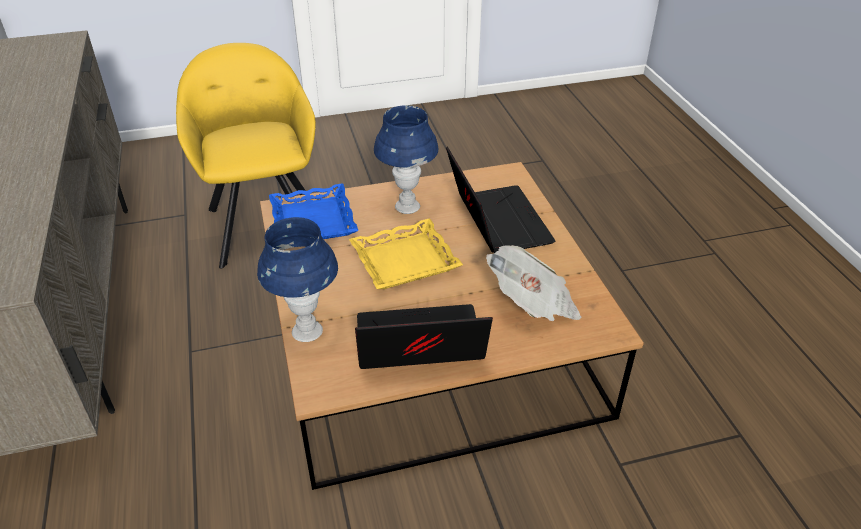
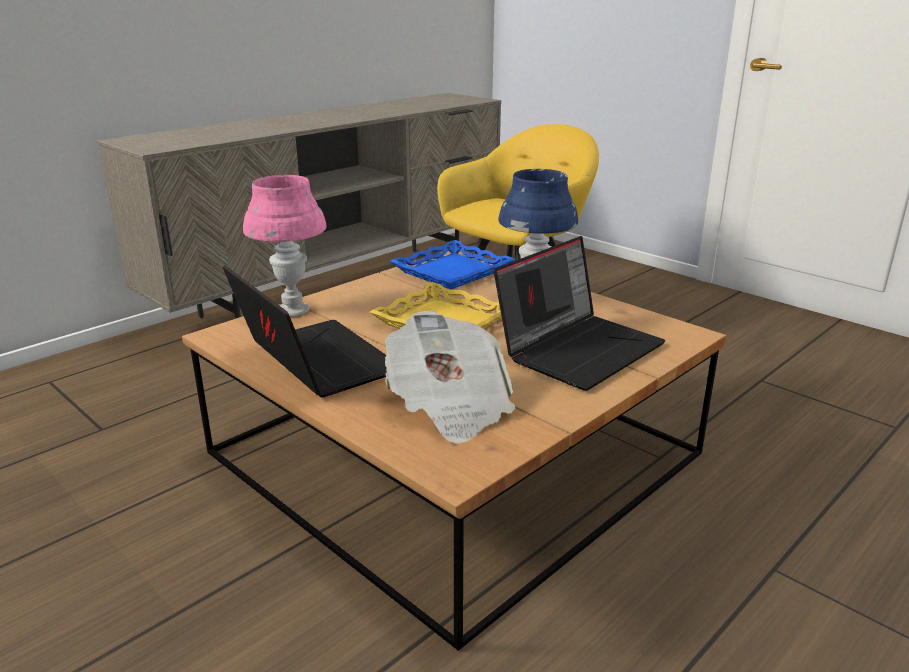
camera: 60 degrees right, 15 degrees down
blue table lamp [257,217,338,342] -> pink table lamp [243,175,326,317]

